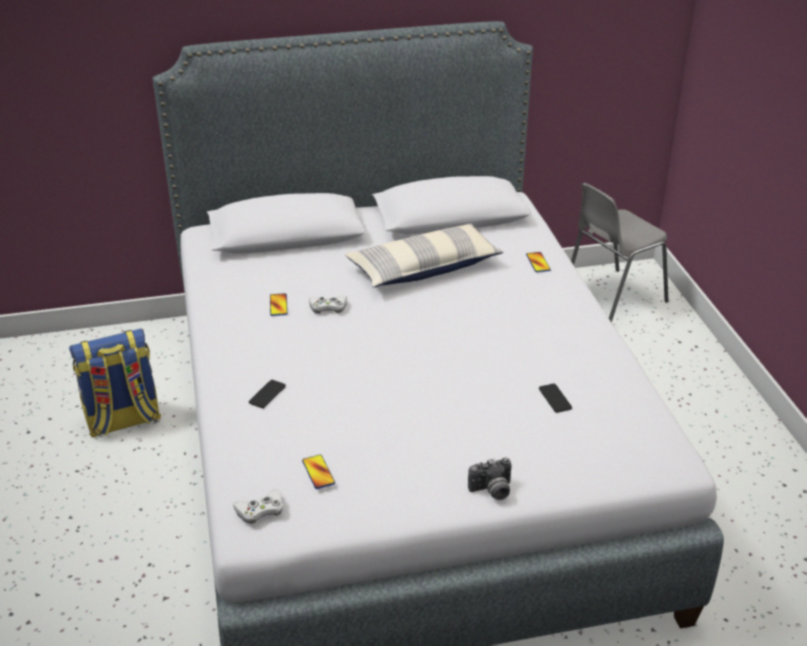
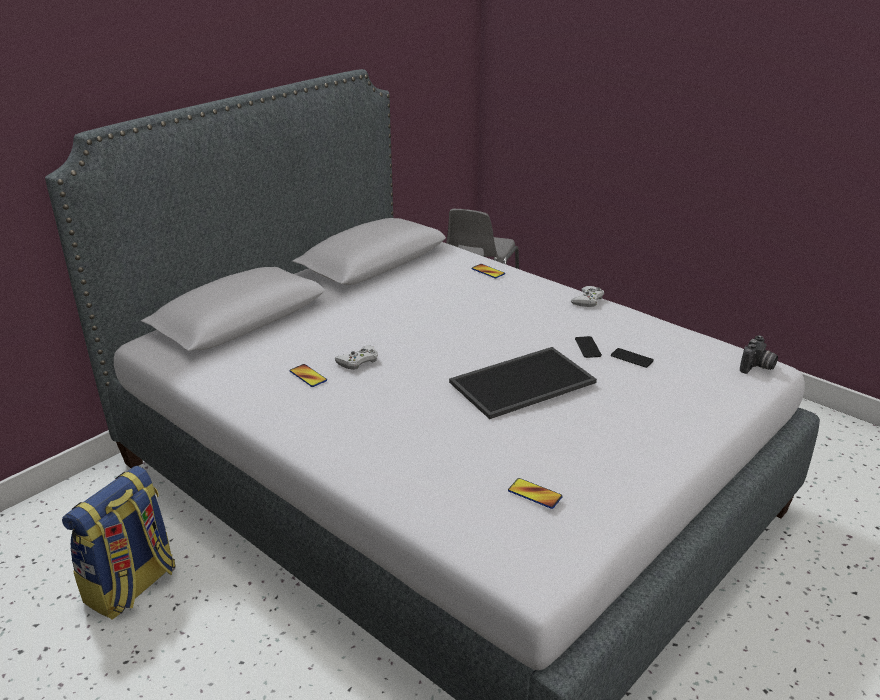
camera: 35 degrees left, 5 degrees down
white game controller [233,489,284,524] -> white game controller moved to [571,286,604,307]
phone [249,380,286,408] -> phone moved to [575,336,602,358]
pillow [345,223,504,288] -> none
camera [468,458,512,500] -> camera moved to [740,335,778,374]
none -> tray [449,347,597,419]

